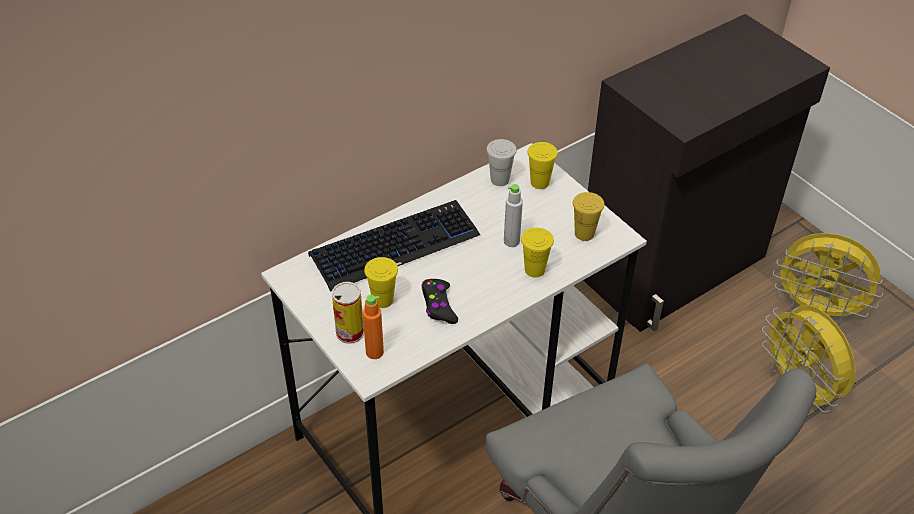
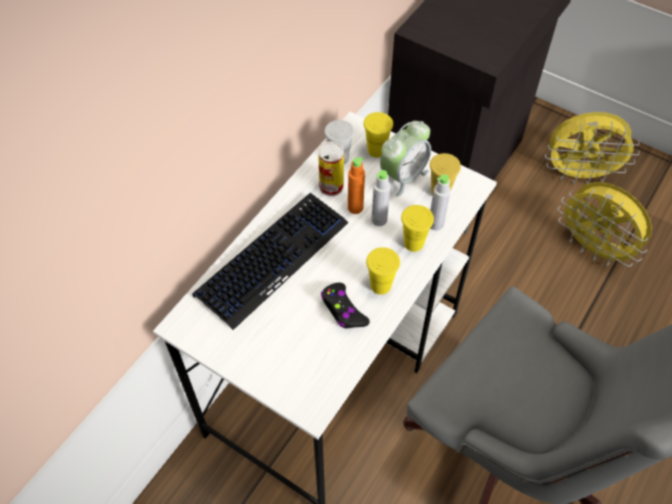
camera: 20 degrees left, 10 degrees up
can [332,282,364,344] -> can moved to [318,142,344,196]
orange bottle [363,295,384,359] -> orange bottle moved to [348,157,365,214]
yellow cup [364,257,398,308] -> yellow cup moved to [366,247,400,295]
none -> alarm clock [380,121,431,197]
none -> grey bottle [430,174,451,230]

